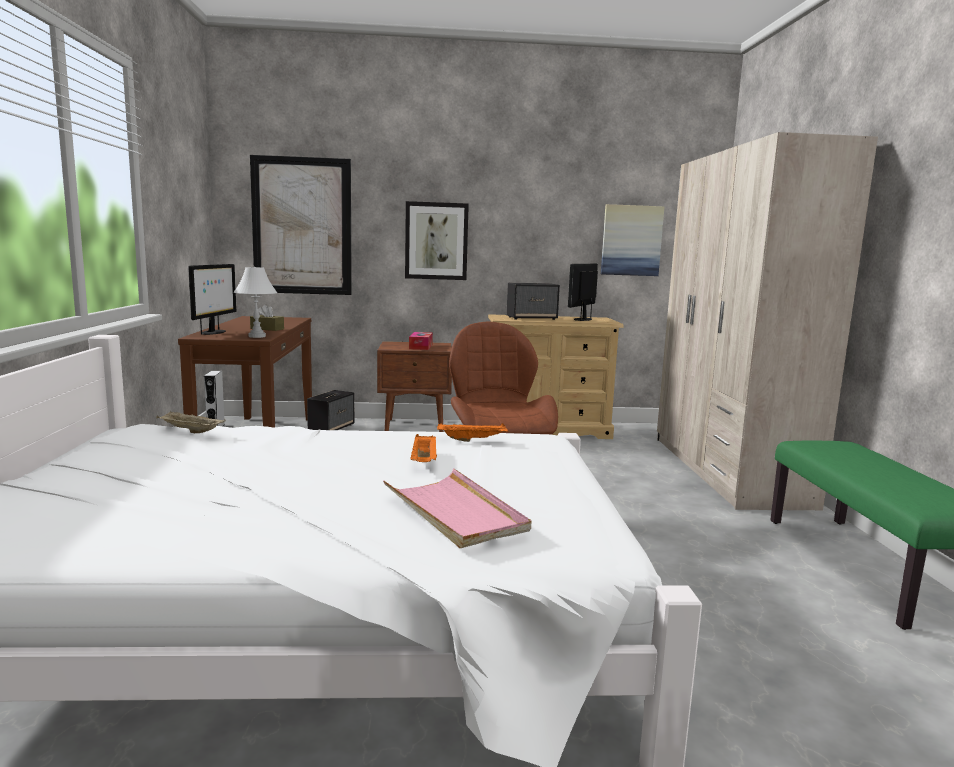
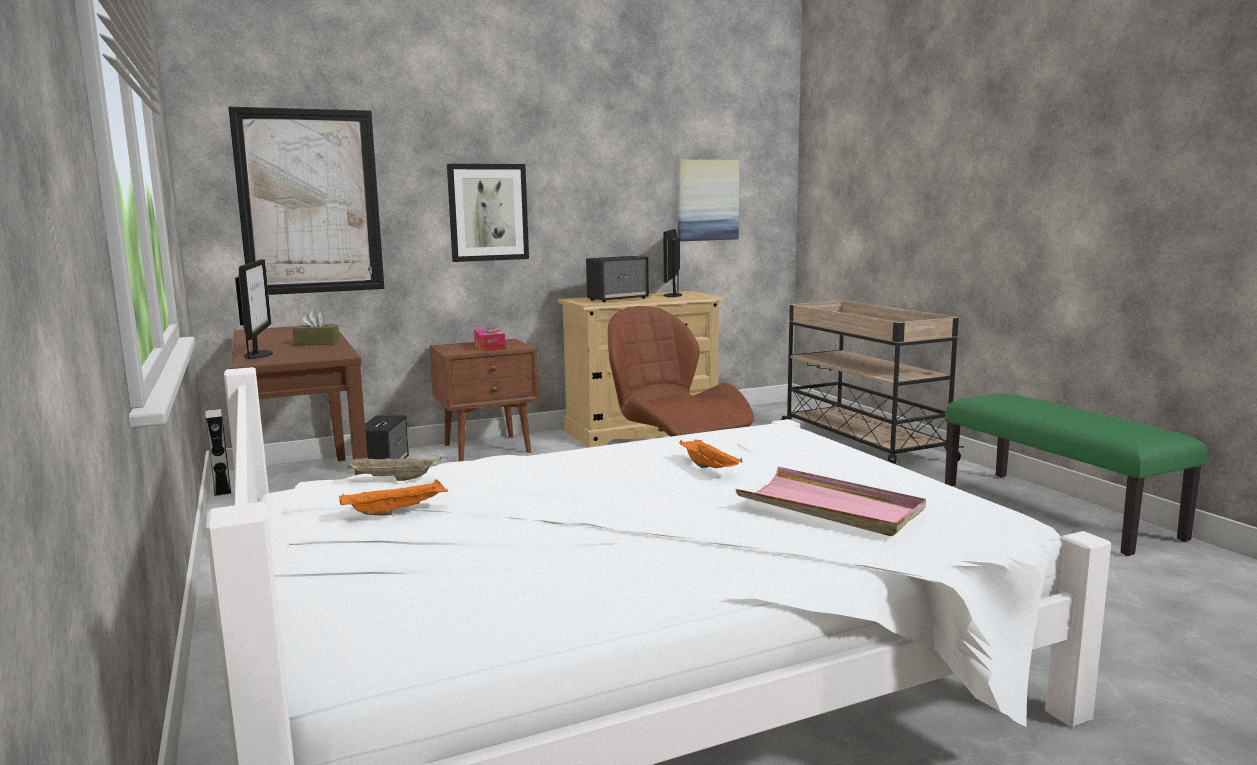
camera: 20 degrees left, 0 degrees up
white table lamp [234,267,277,338] -> none
orange tray [437,423,508,442] -> orange tray moved to [339,479,448,516]
beige wardrobe [657,132,878,510] -> beige cart [781,300,964,464]

